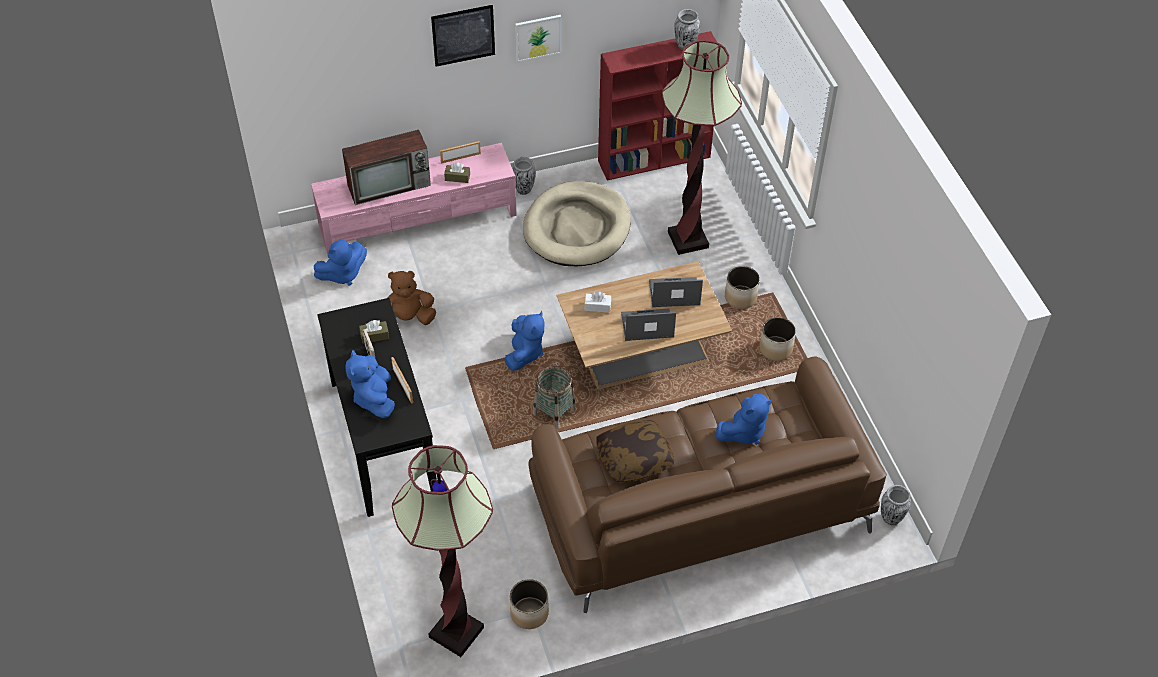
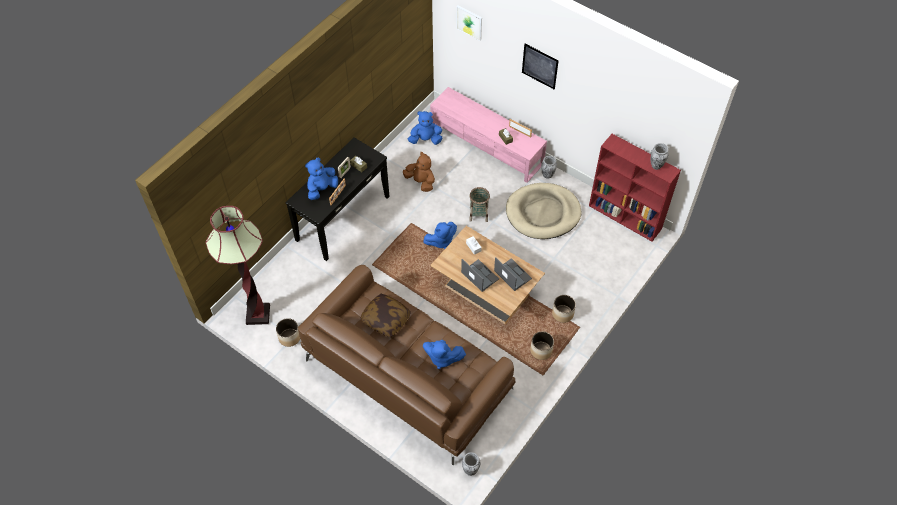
camera: 55 degrees right, 5 degrees up
blue plush toy [314,239,367,286] -> blue plush toy turned 150 degrees clockwise [408,111,443,145]
television [342,130,431,205] -> none
picture [515,15,561,62] -> picture moved to [456,6,482,41]
basket [533,366,576,429] -> basket moved to [469,187,490,222]
floor lamp [662,40,742,255] -> none

